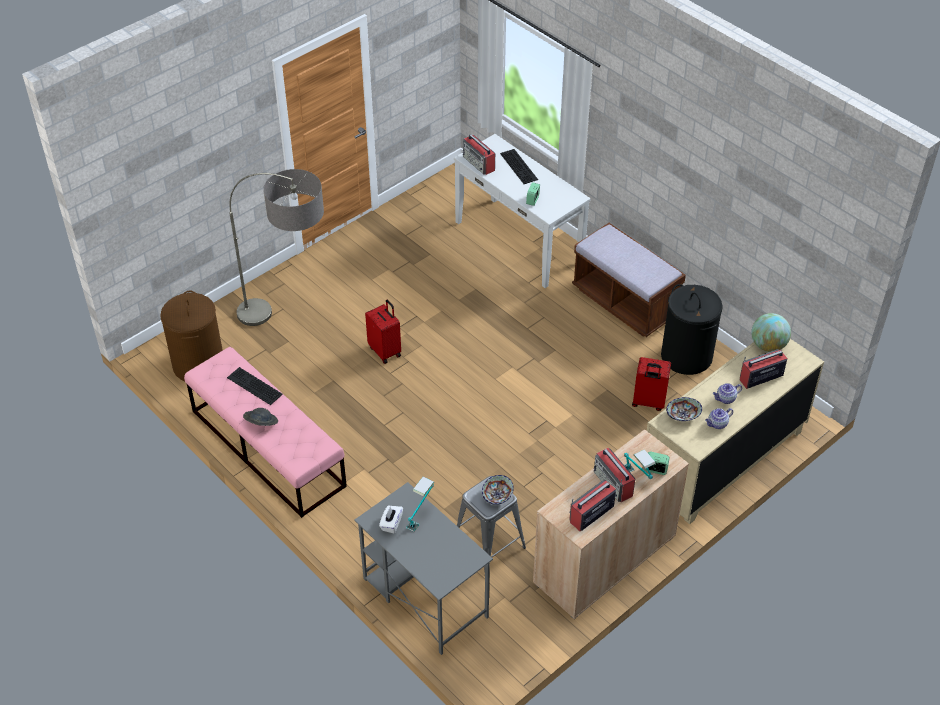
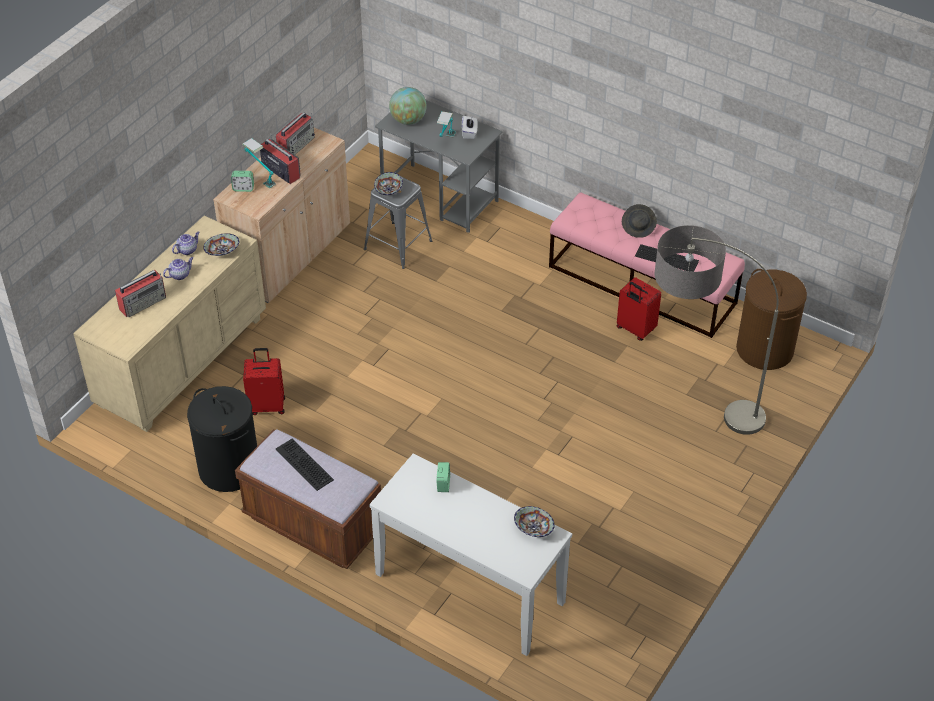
camera: 165 degrees right, 0 degrees up
red suitcase [365,300,401,364] -> red suitcase moved to [617,277,661,341]
radio [463,134,495,175] -> bowl [514,506,555,537]
keyboard [500,149,538,184] -> keyboard moved to [276,439,334,491]
globe [751,313,791,352] -> globe moved to [389,87,427,125]

